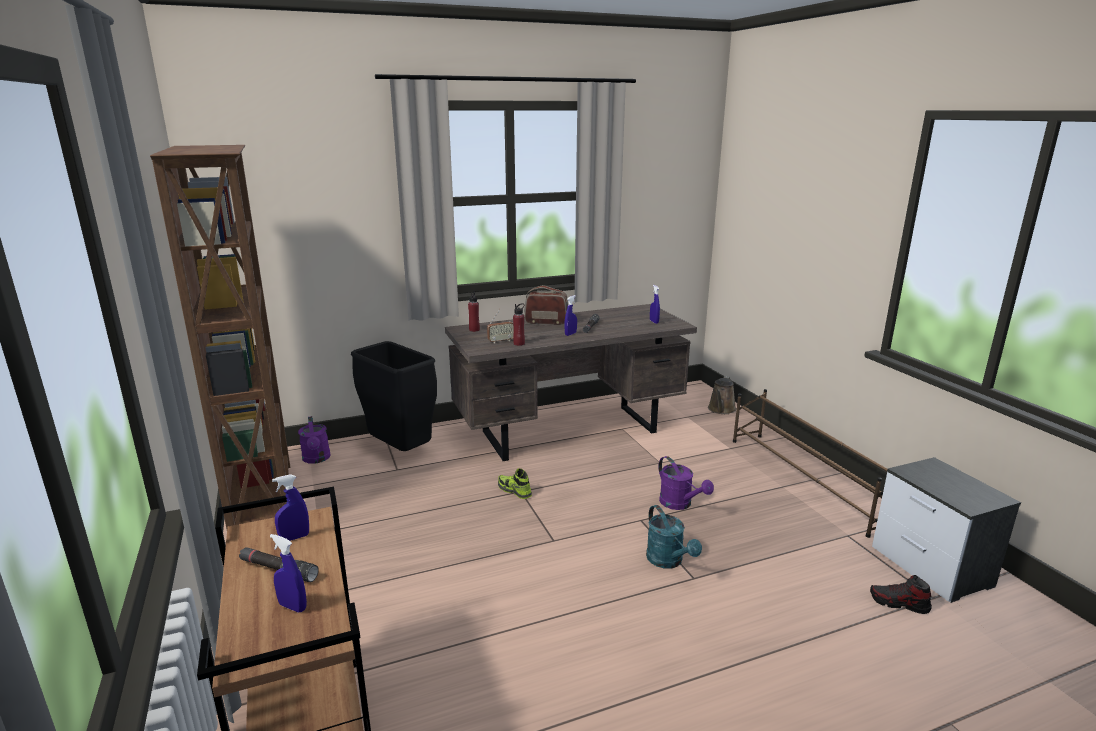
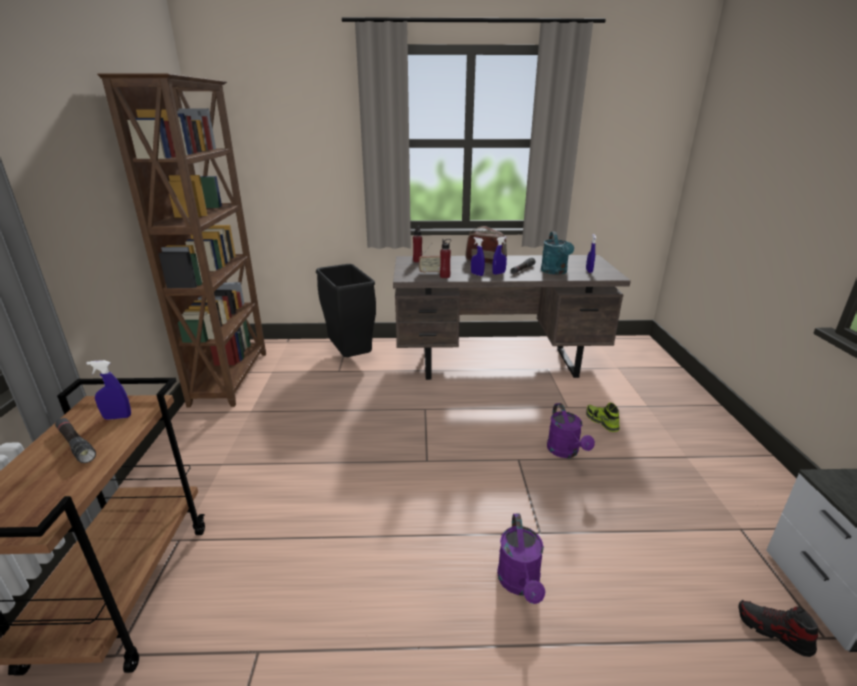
camera: 20 degrees right, 5 degrees up
blue spray bottle [270,534,307,612] -> blue spray bottle moved to [471,237,485,276]
purple watering can [298,416,331,464] -> purple watering can moved to [497,514,545,604]
shoe [498,469,532,499] -> shoe moved to [586,402,620,432]
turquoise watering can [646,505,702,568] -> turquoise watering can moved to [541,232,574,275]
brown watering can [708,376,736,414] -> none
brown shoe rack [733,389,887,538] -> none

